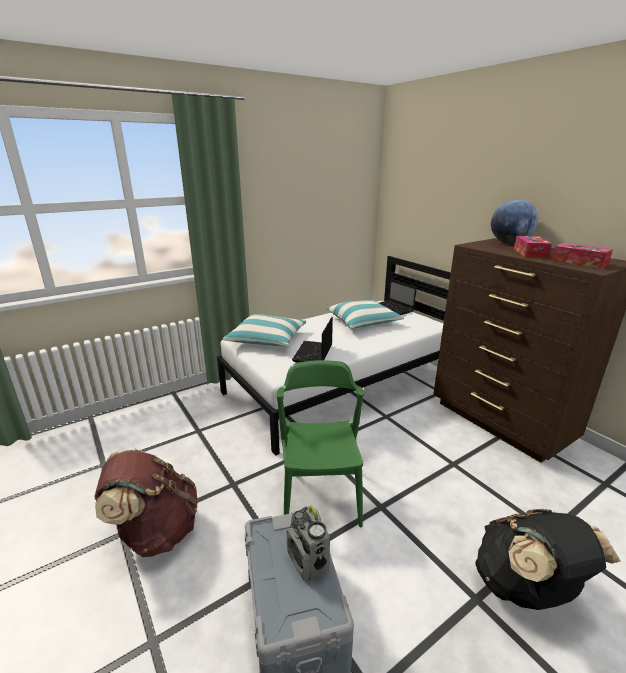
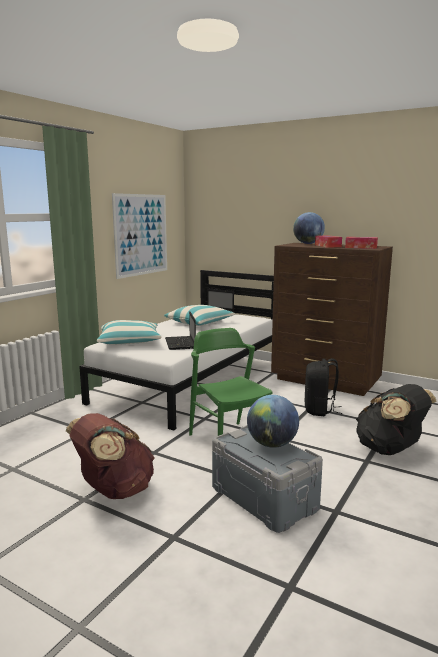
camera: 25 degrees left, 10 degrees down
radio [286,506,330,581] -> globe [247,395,299,448]
none -> picture [112,193,167,279]
none -> black backpack [305,358,343,416]

